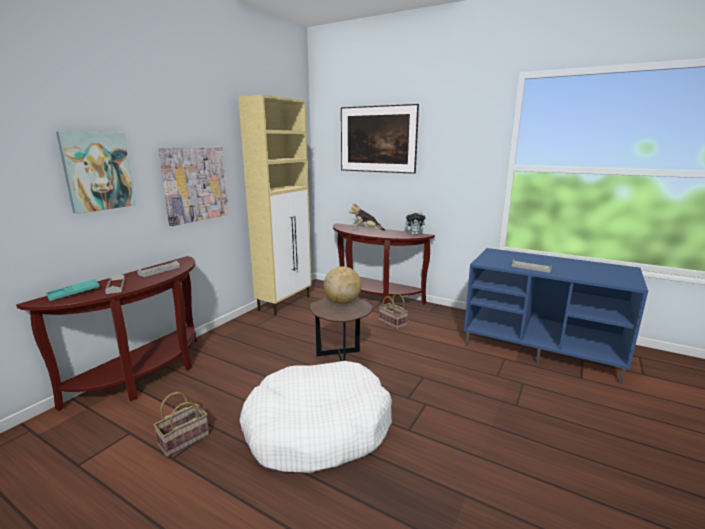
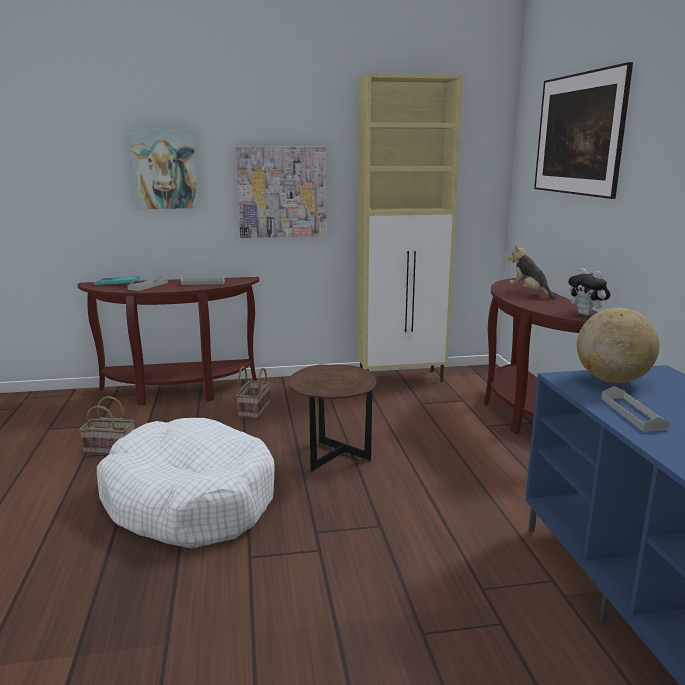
camera: 50 degrees right, 0 degrees up
globe [324,266,361,304] -> globe moved to [577,308,660,383]
basket [379,293,408,329] -> basket moved to [236,366,270,418]

